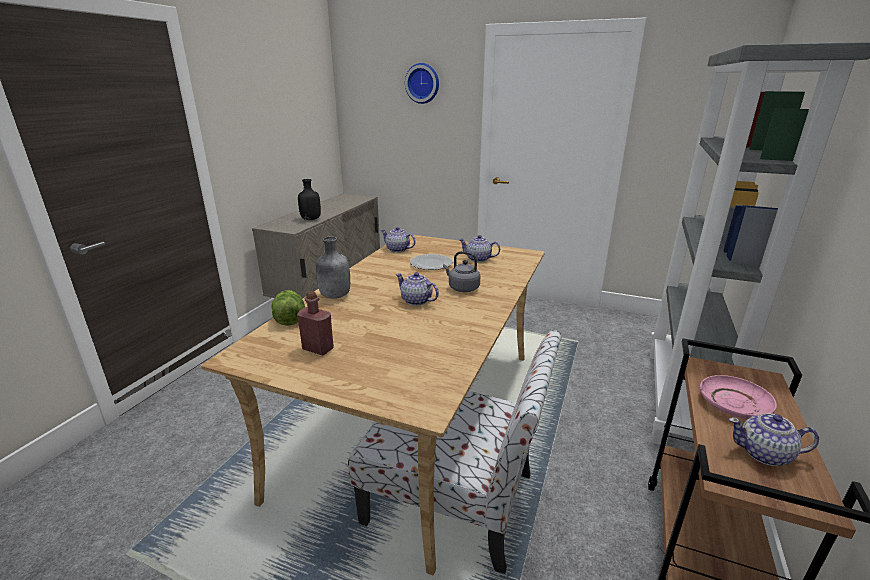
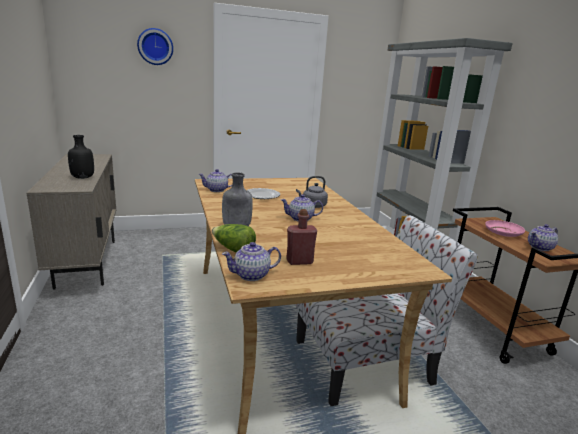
camera: 40 degrees left, 5 degrees down
teapot [458,235,500,262] -> teapot moved to [222,242,281,281]

